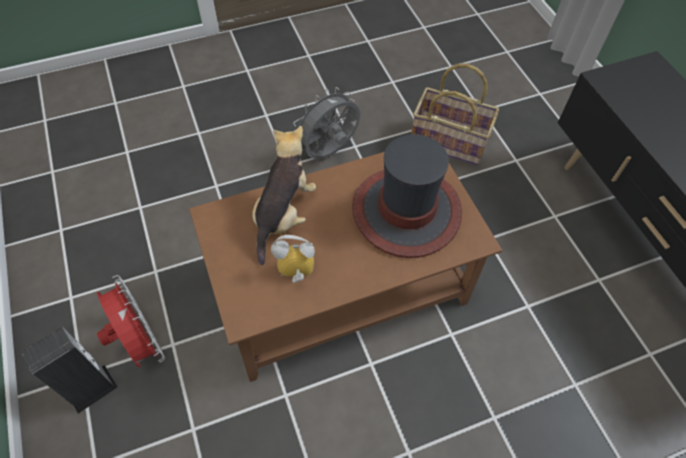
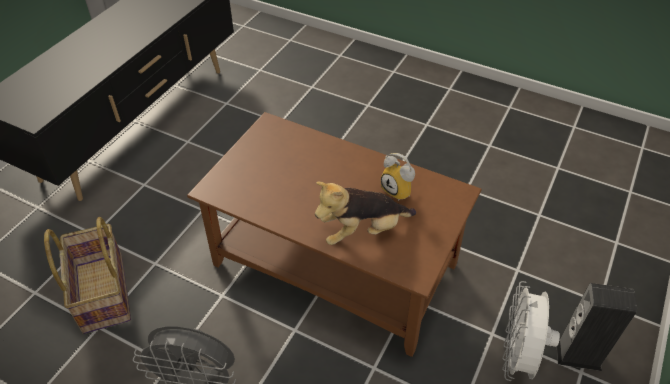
camera: 130 degrees left, 10 degrees down
red fan [97,275,165,368] -> white fan [502,281,560,381]
hat [352,134,462,258] -> none

